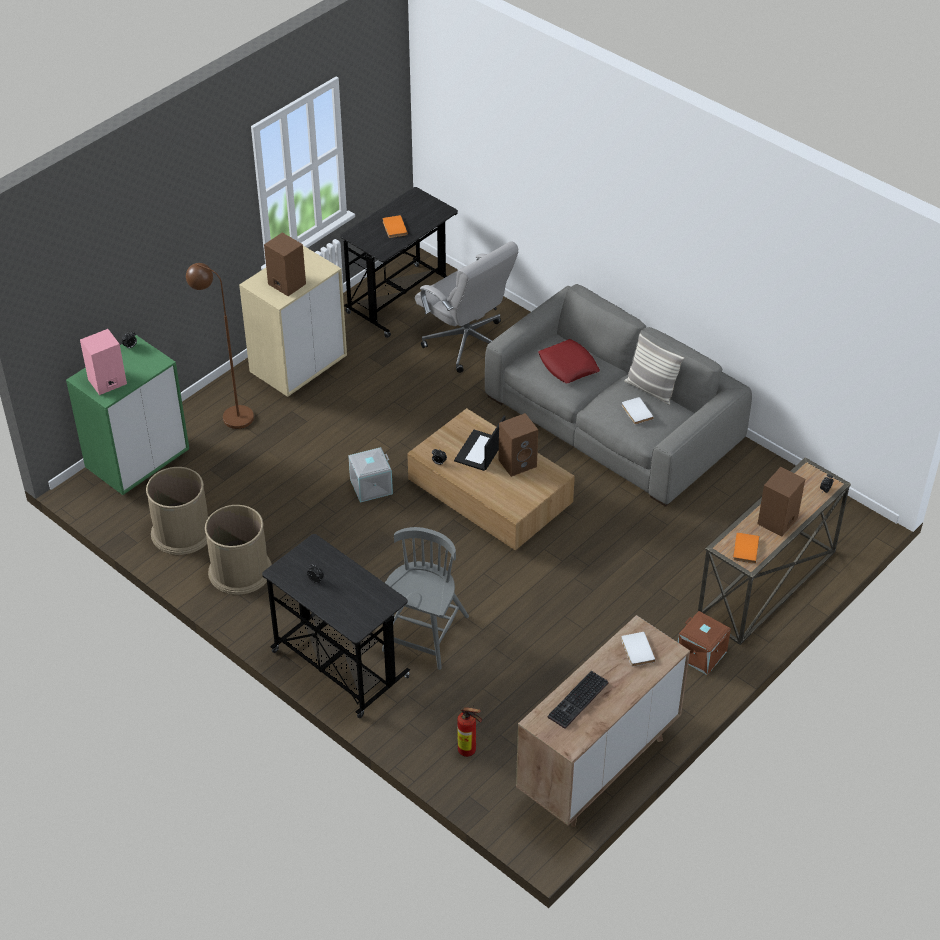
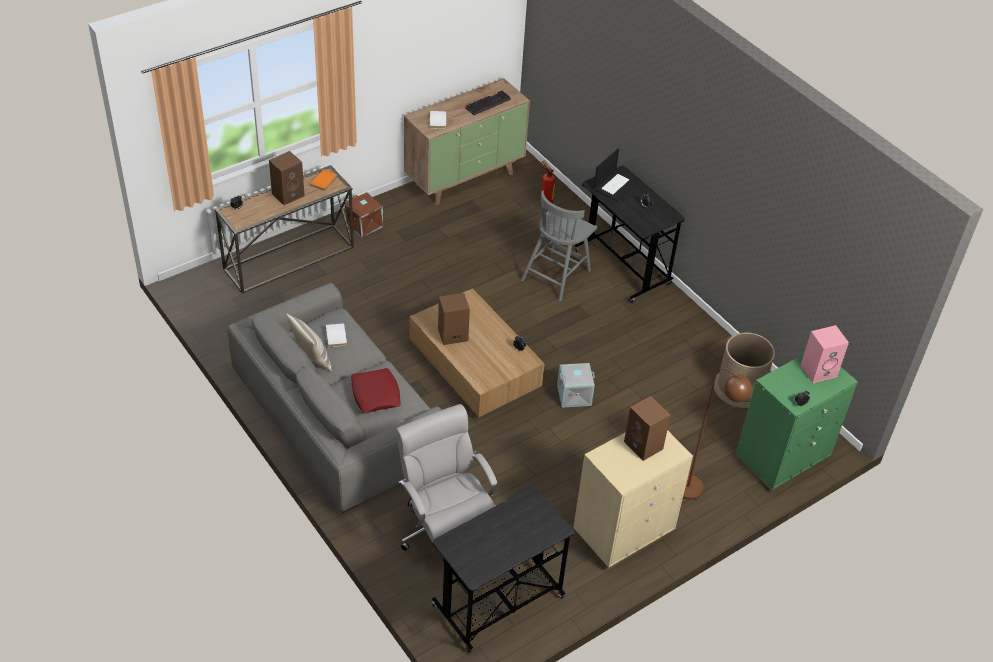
camera: 170 degrees left, 0 degrees up
brown trash can [205,505,272,595] -> none
orange book [383,215,408,238] -> none
laptop [454,416,506,471] -> laptop moved to [594,149,639,201]

